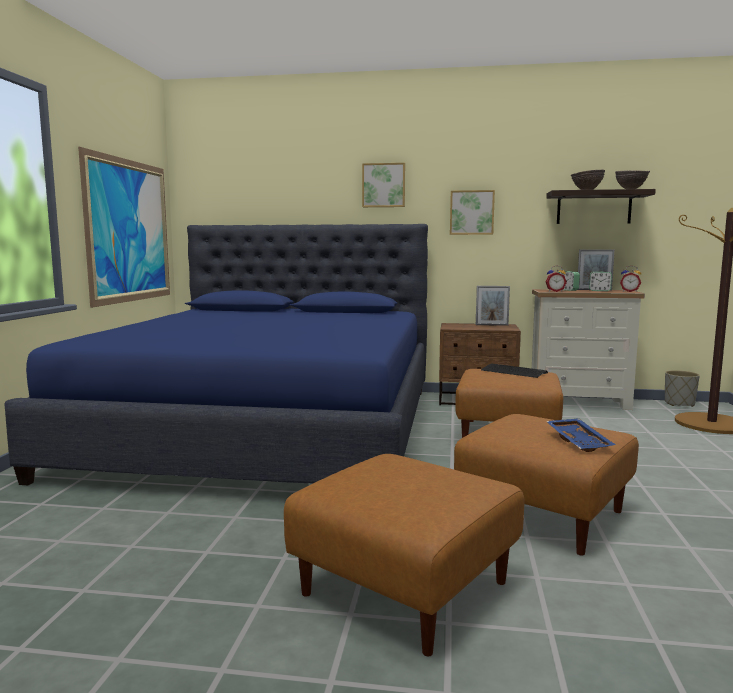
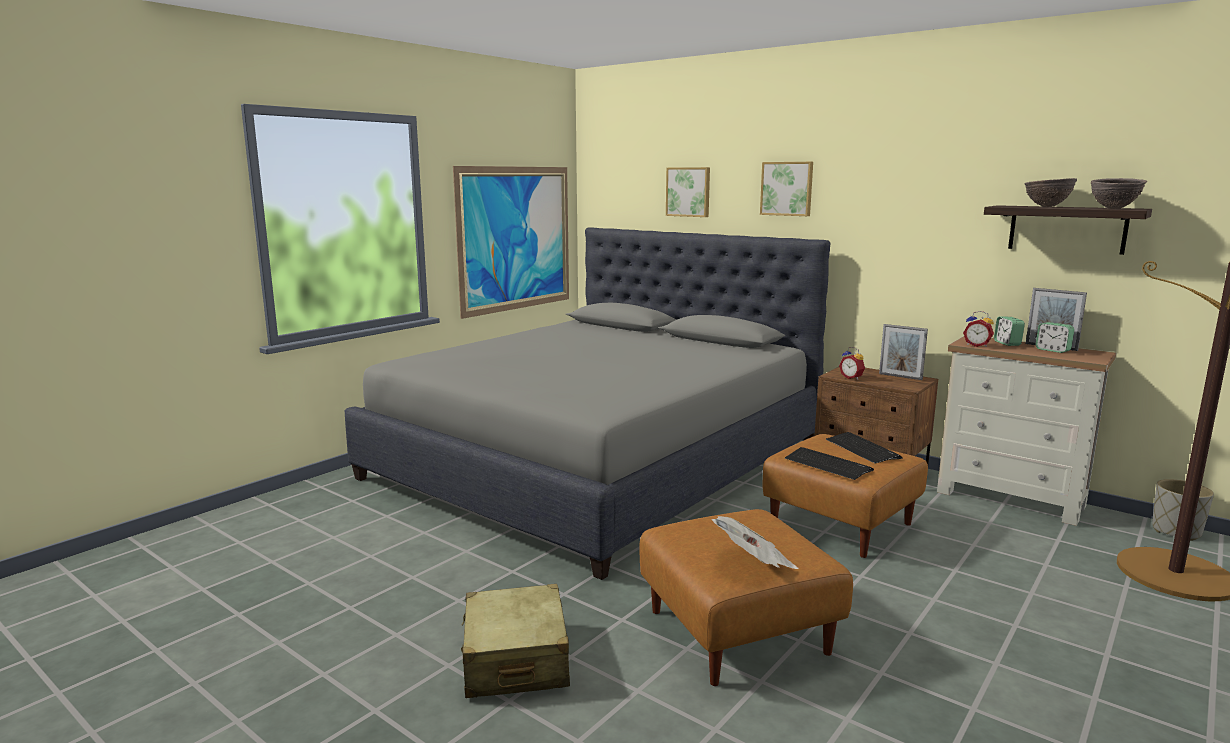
camera: 30 degrees right, 5 degrees up
blue bed [4,224,428,485] -> grey bed [345,227,830,580]
brown ottoman [284,454,524,656] -> beige suitcase [461,584,570,698]
picture [450,190,495,235] -> picture moved to [666,167,710,217]
blue tray [546,418,616,452] -> newspaper [711,516,798,569]
alarm clock [620,266,641,292] -> alarm clock moved to [839,347,865,380]
none -> keyboard [785,447,874,480]

